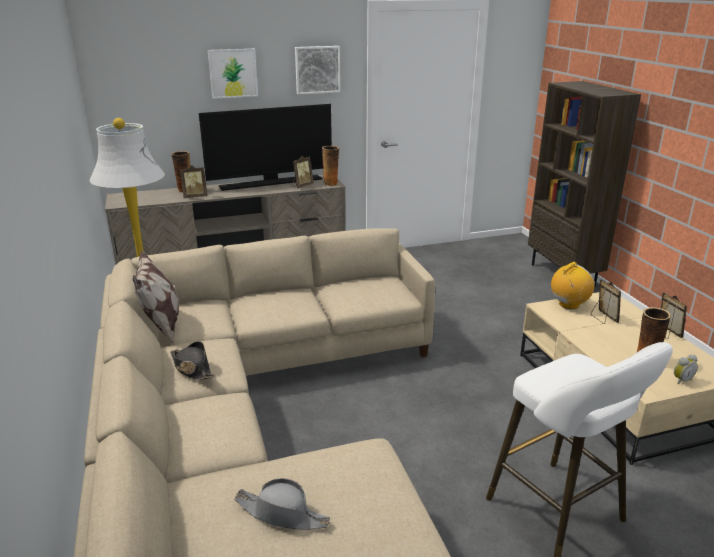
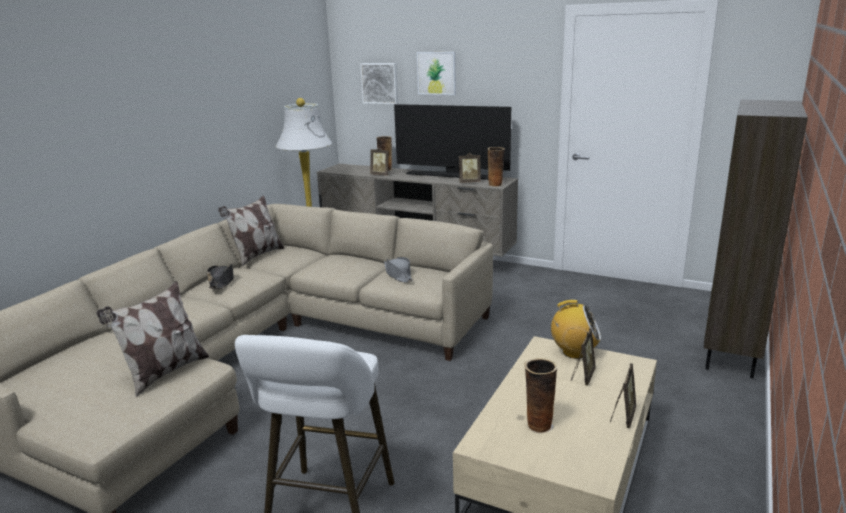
camera: 45 degrees right, 5 degrees down
grey hat [234,478,330,530] -> grey hat moved to [384,257,413,282]
picture [295,46,340,94] -> picture moved to [360,63,398,104]
alarm clock [674,355,698,385] -> none
none -> pillow [97,281,209,397]

